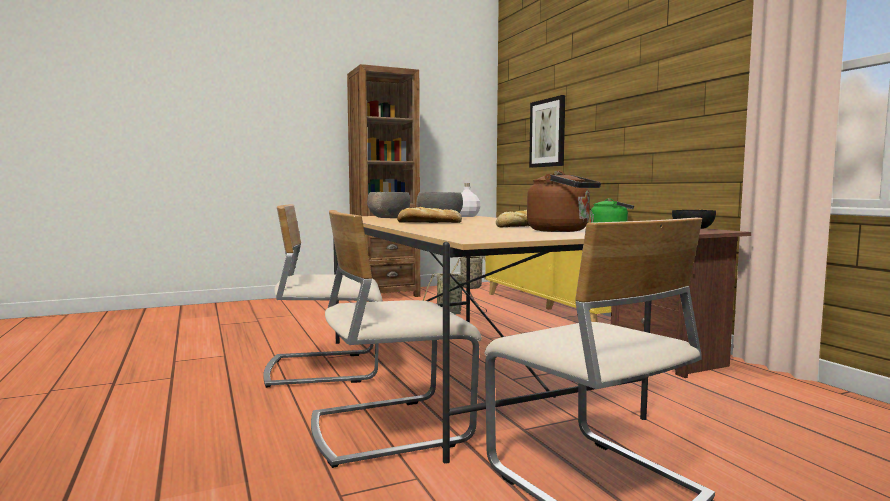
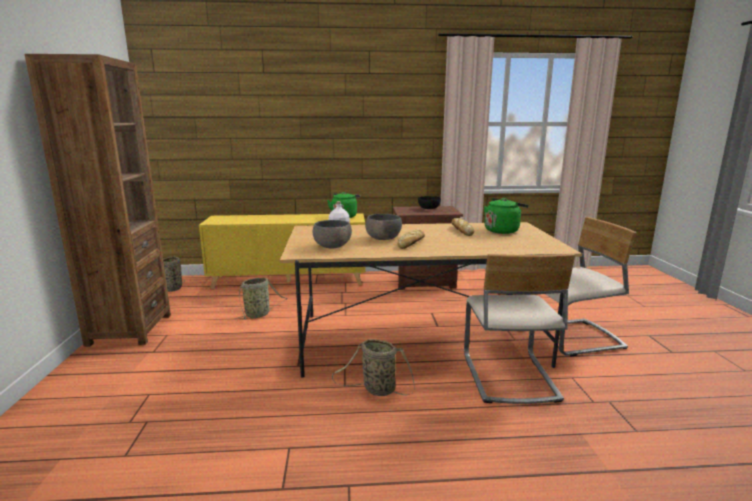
camera: 70 degrees left, 10 degrees up
beige chair [263,204,383,388] -> basket [332,339,415,396]
brown kettle [527,171,601,232] -> green kettle [484,198,529,234]
picture [529,95,565,168] -> none

